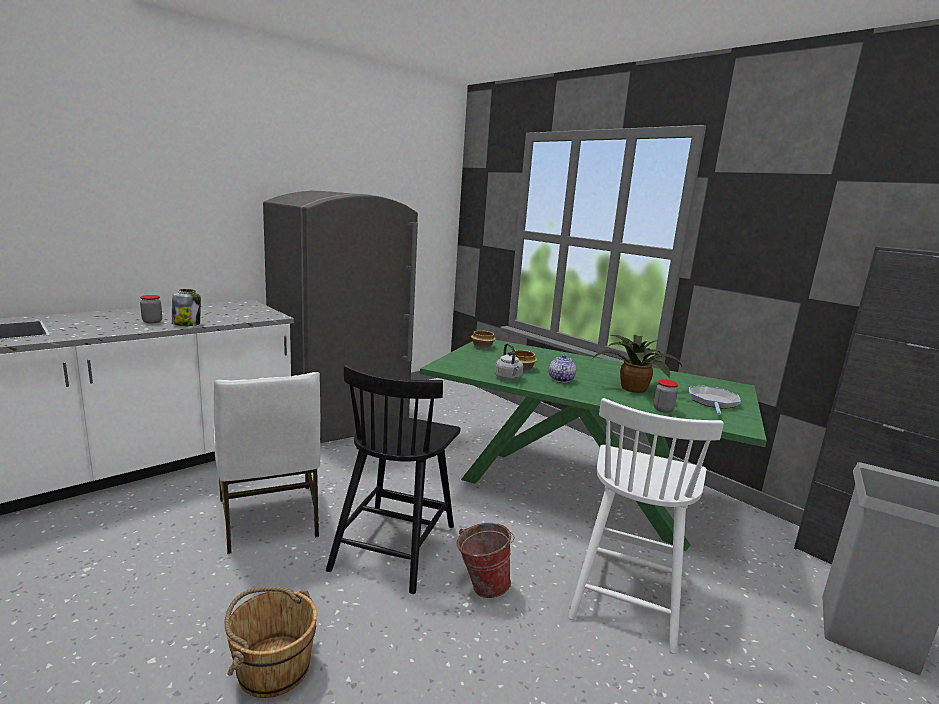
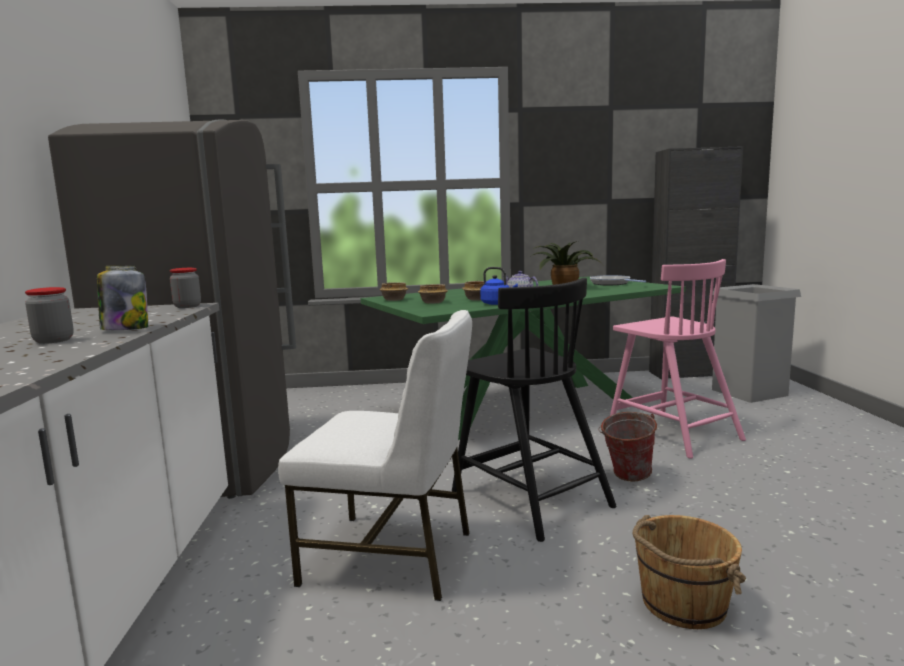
camera: 50 degrees left, 5 degrees down
grey kettle [494,343,523,380] -> blue kettle [480,267,518,305]
white chair [568,398,724,654] -> pink chair [610,259,746,459]
jar [654,379,678,413] -> jar moved to [170,268,201,308]
none -> bowl [418,284,448,304]

